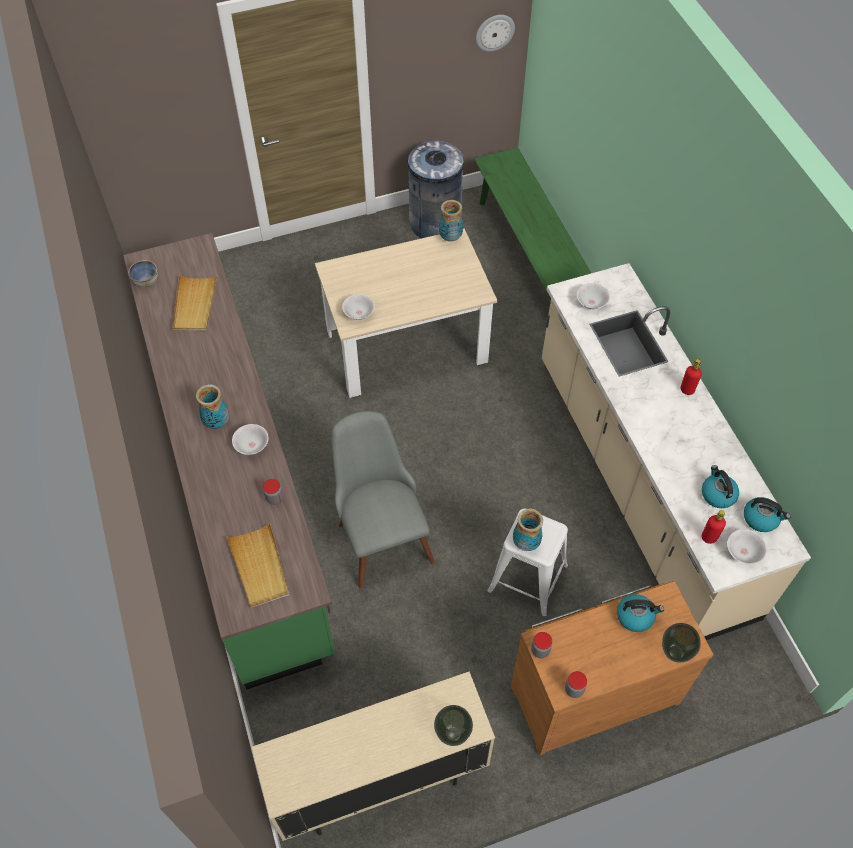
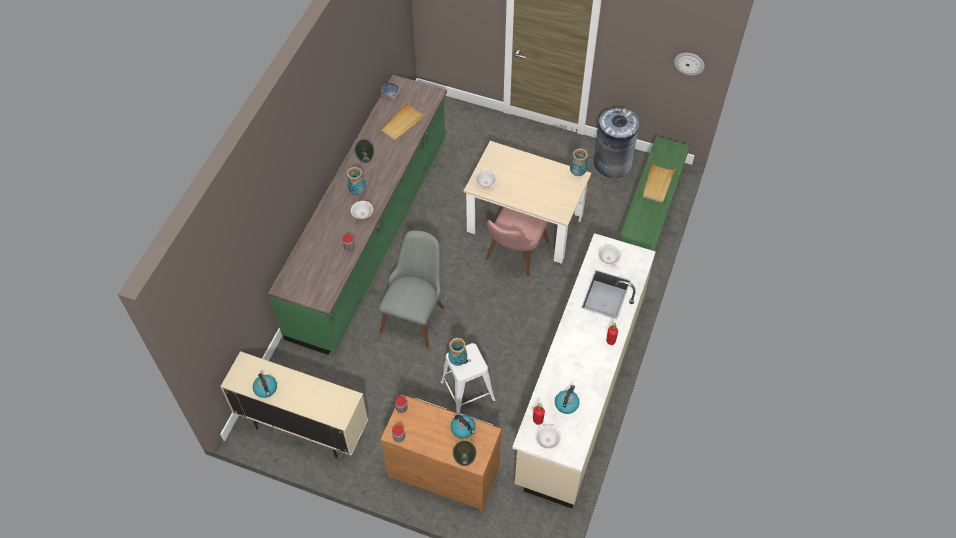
camera: 40 degrees right, 0 degrees up
beige tray [226,523,290,608] -> beige tray moved to [642,163,675,203]
vase [434,705,473,746] -> vase moved to [354,139,374,163]
kettle [744,497,790,532] -> kettle moved to [253,373,277,398]
none -> pink chair [486,207,549,276]

